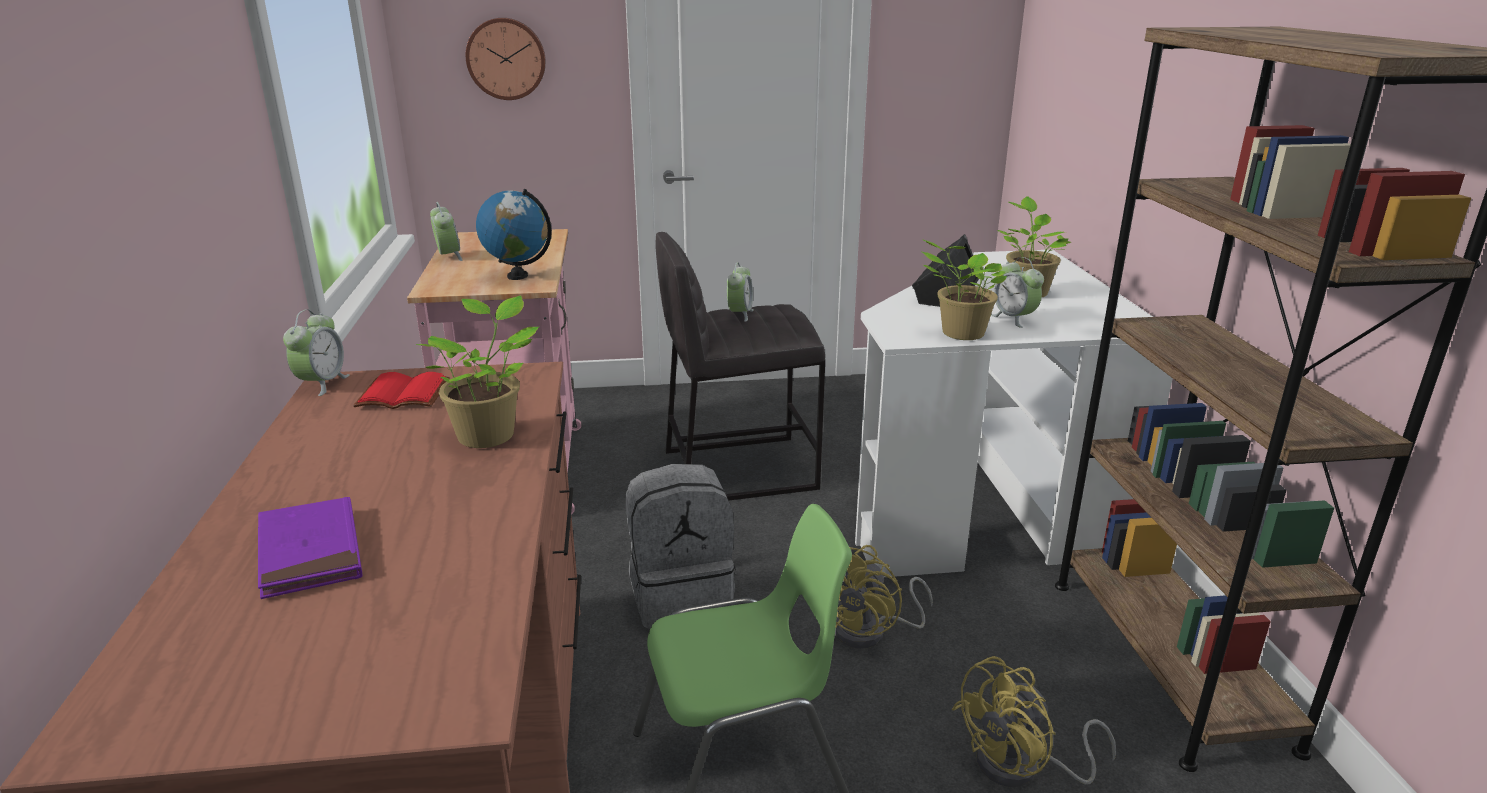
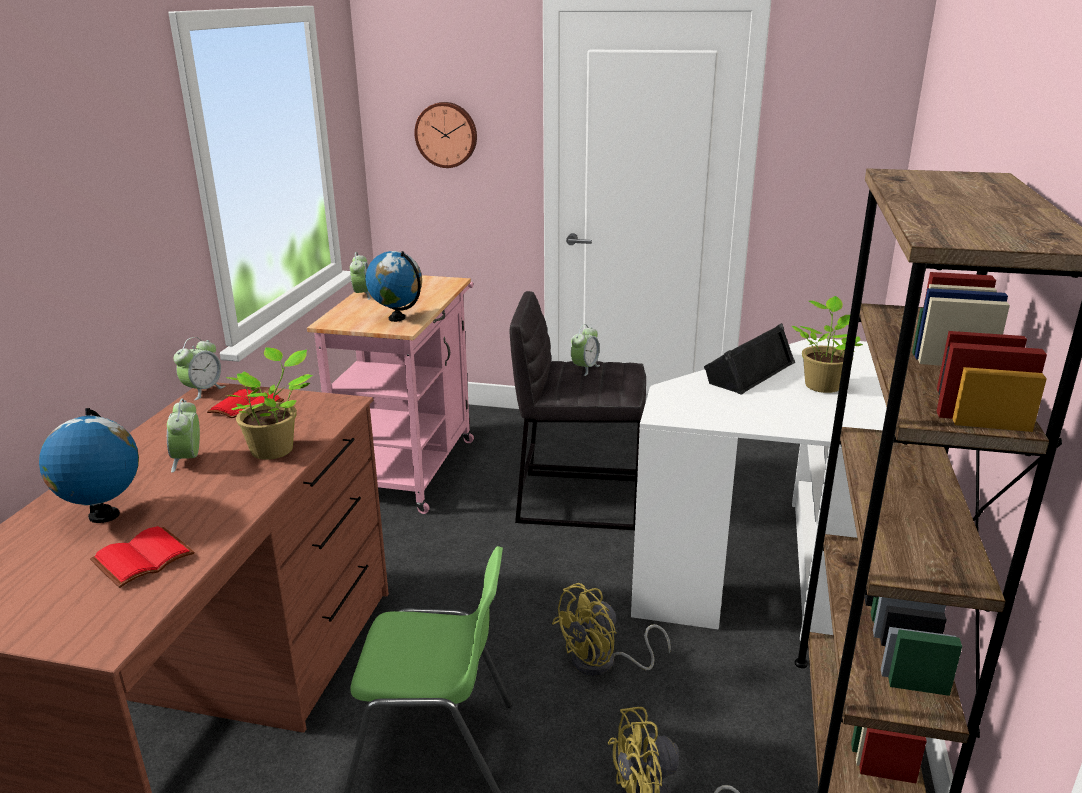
camera: 20 degrees right, 0 degrees up
purple book [258,497,363,599] -> globe [39,408,139,523]
grey backpack [626,464,736,629] -> none
potted plant [922,239,1007,340] -> none
alarm clock [991,257,1044,328] -> alarm clock moved to [167,398,200,473]
none -> red book [90,526,194,588]

